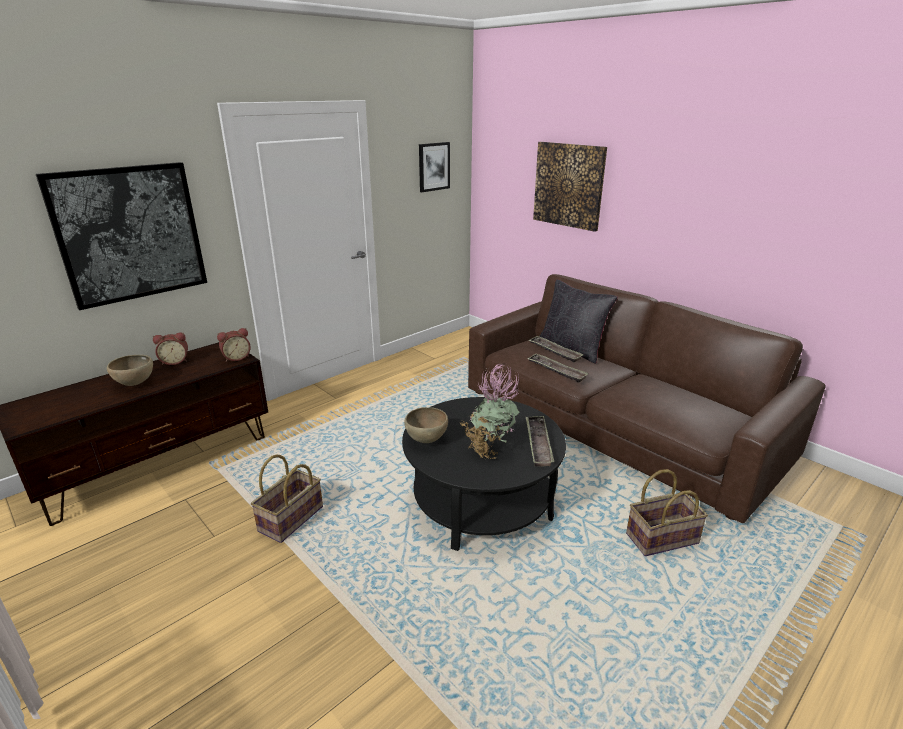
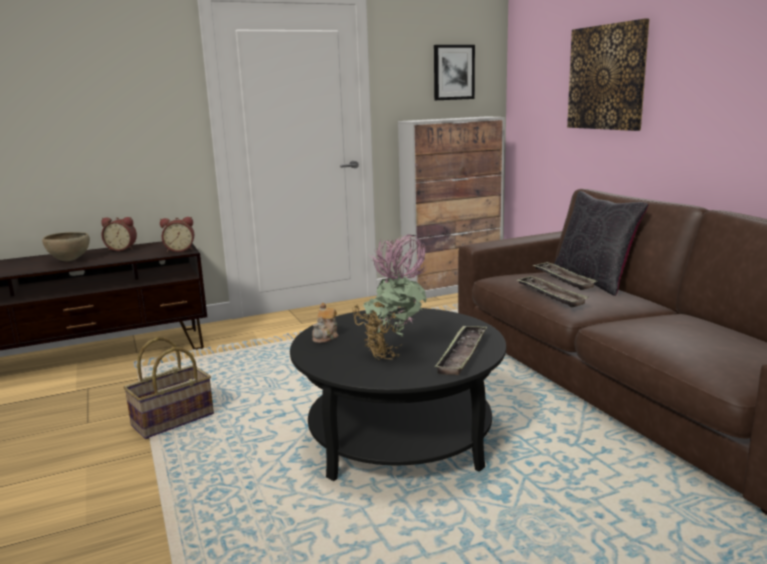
camera: 20 degrees right, 10 degrees down
picture [36,162,207,310] -> none
brown bowl [404,407,448,443] -> teapot [312,303,338,343]
basket [626,469,708,556] -> none
none -> cabinet [398,116,505,298]

